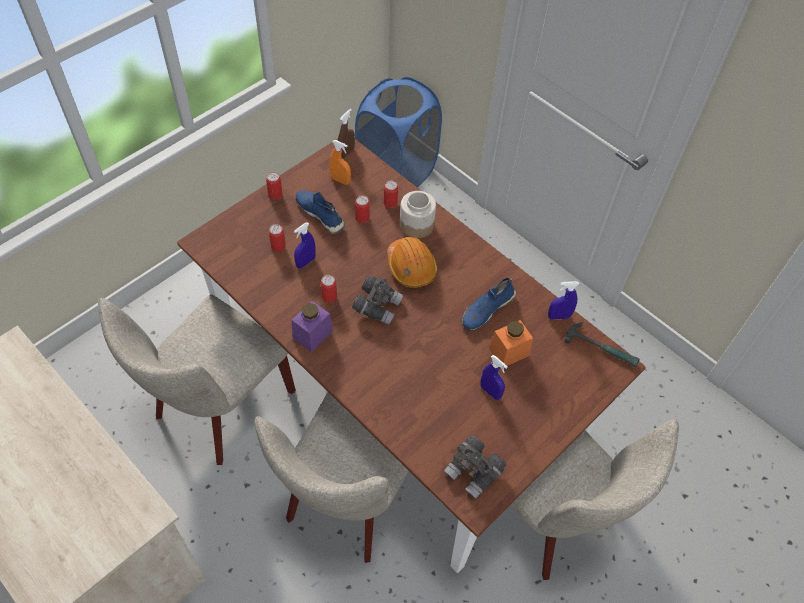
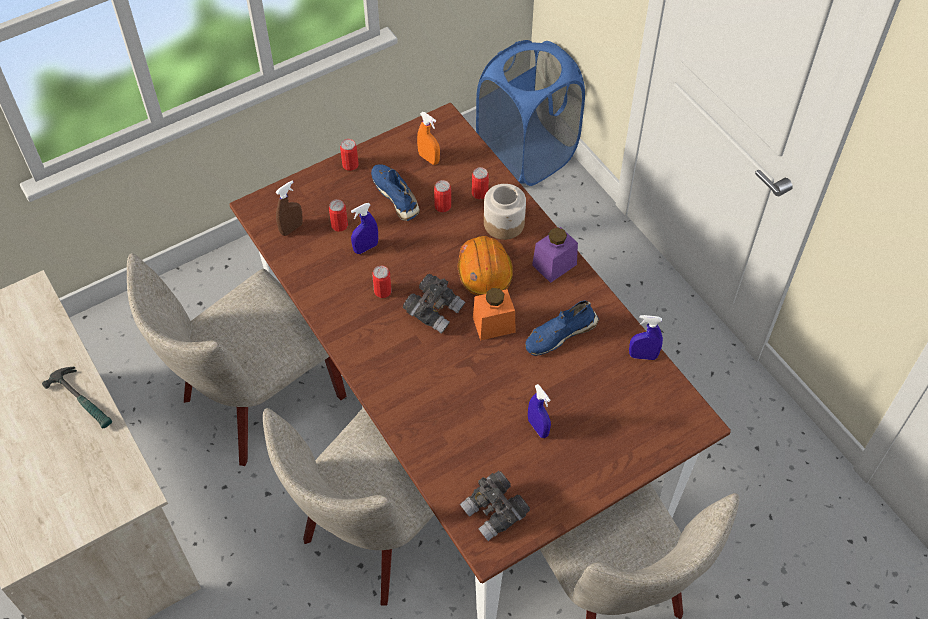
camera: 15 degrees right, 0 degrees up
purple jar [292,301,333,352] -> purple jar moved to [532,227,578,283]
brown spray bottle [338,109,355,158] -> brown spray bottle moved to [275,181,303,236]
orange jar [489,320,533,368] -> orange jar moved to [473,288,516,341]
hammer [564,322,640,367] -> hammer moved to [42,367,112,428]

